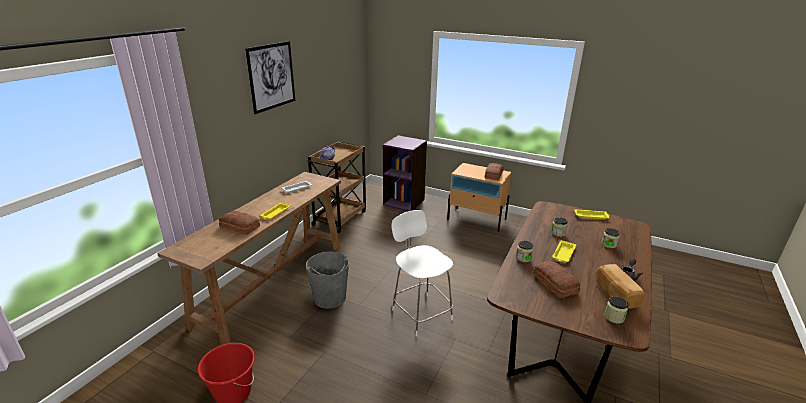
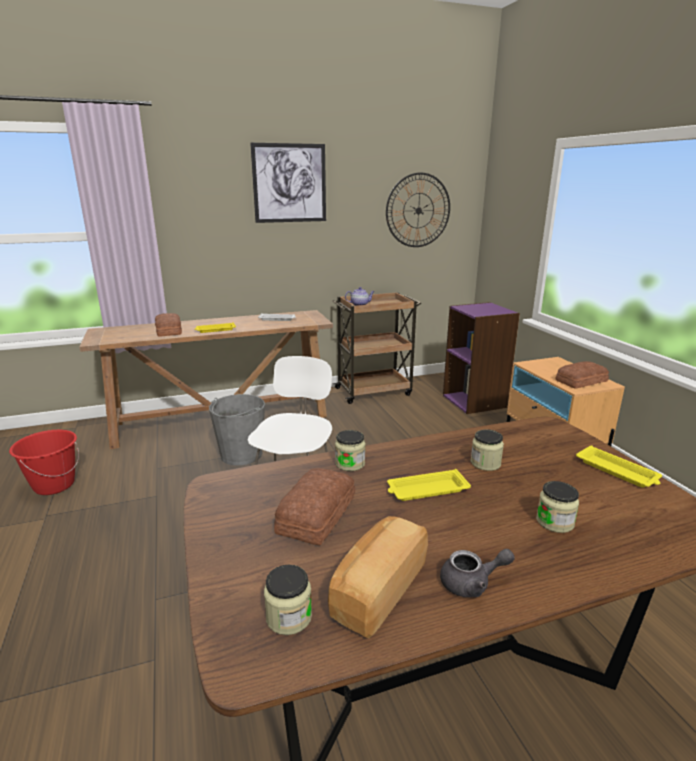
camera: 45 degrees right, 5 degrees down
none -> wall clock [386,172,450,247]

